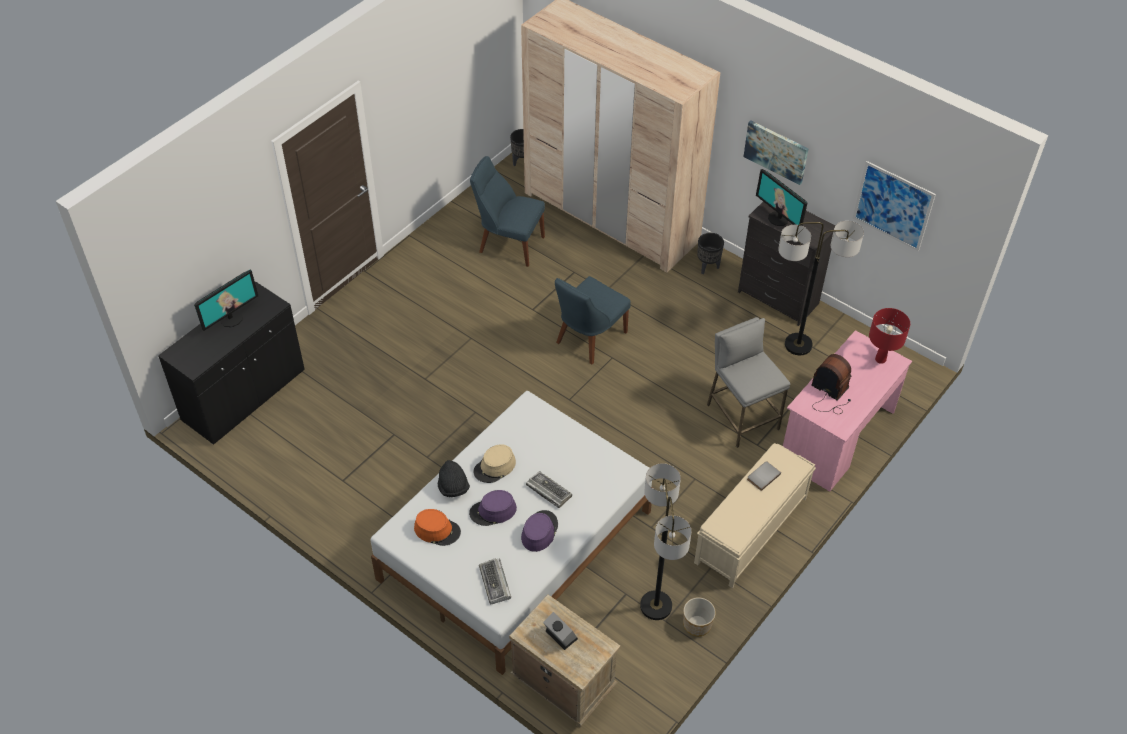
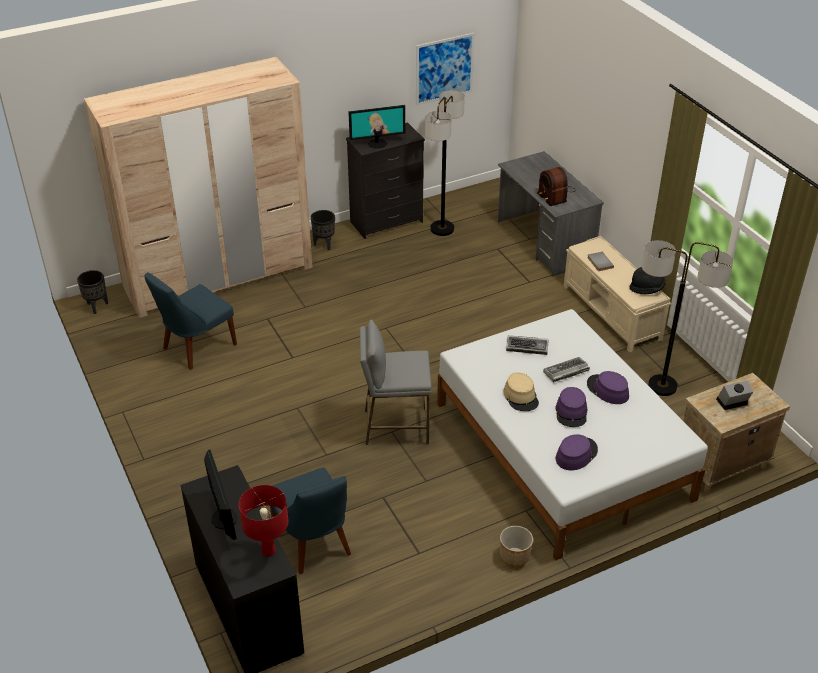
camera: 65 degrees left, 10 degrees down
orange hat [414,509,461,546] -> purple hat [556,434,598,470]
black hat [437,460,470,497] -> black hat moved to [630,267,666,295]
keyboard [479,559,511,604] -> keyboard moved to [506,335,549,355]
blue chair [555,276,631,364] -> blue chair moved to [270,467,351,574]
planter [683,597,716,636] -> planter moved to [500,526,533,567]
grey stool [707,317,790,448] -> grey stool moved to [360,320,431,445]
picture [743,120,809,185] -> none
pink desk [783,330,912,492] -> grey desk [497,151,604,277]
radio [811,354,851,414] -> radio turned 90 degrees counterclockwise [537,167,576,206]
red table lamp [869,308,910,364] -> red table lamp moved to [239,485,288,557]

